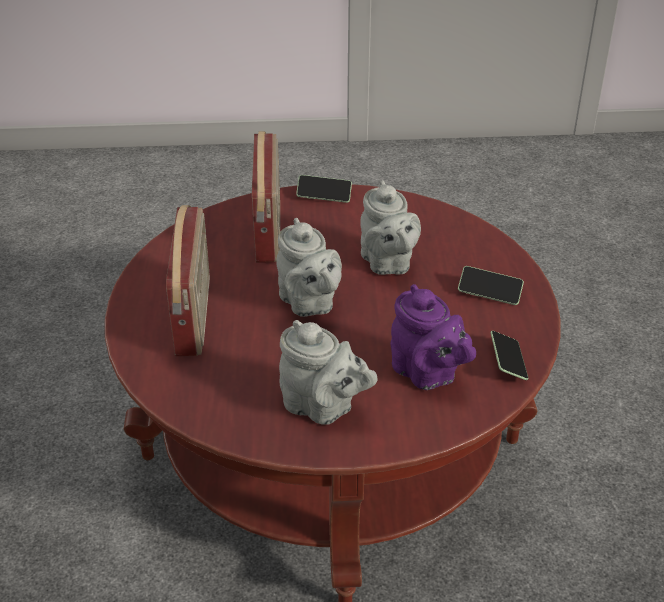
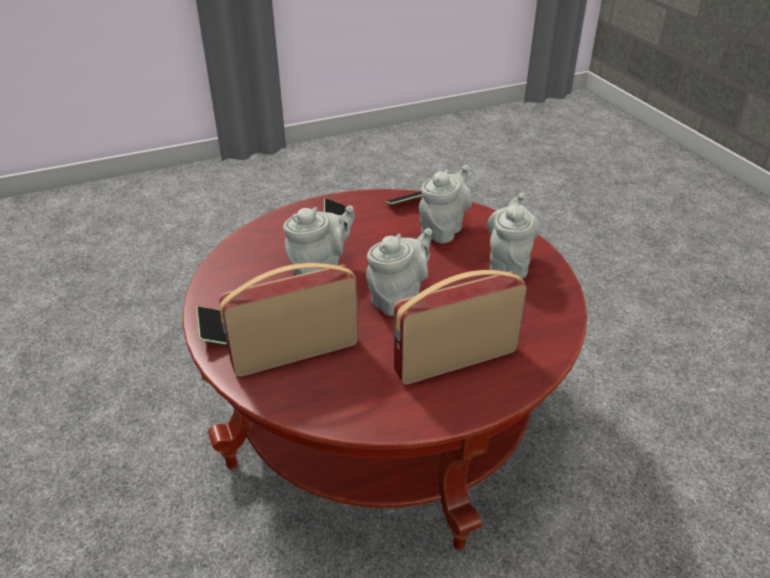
camera: 110 degrees left, 0 degrees up
purple teapot [390,284,476,390] -> grey teapot [419,165,472,244]

